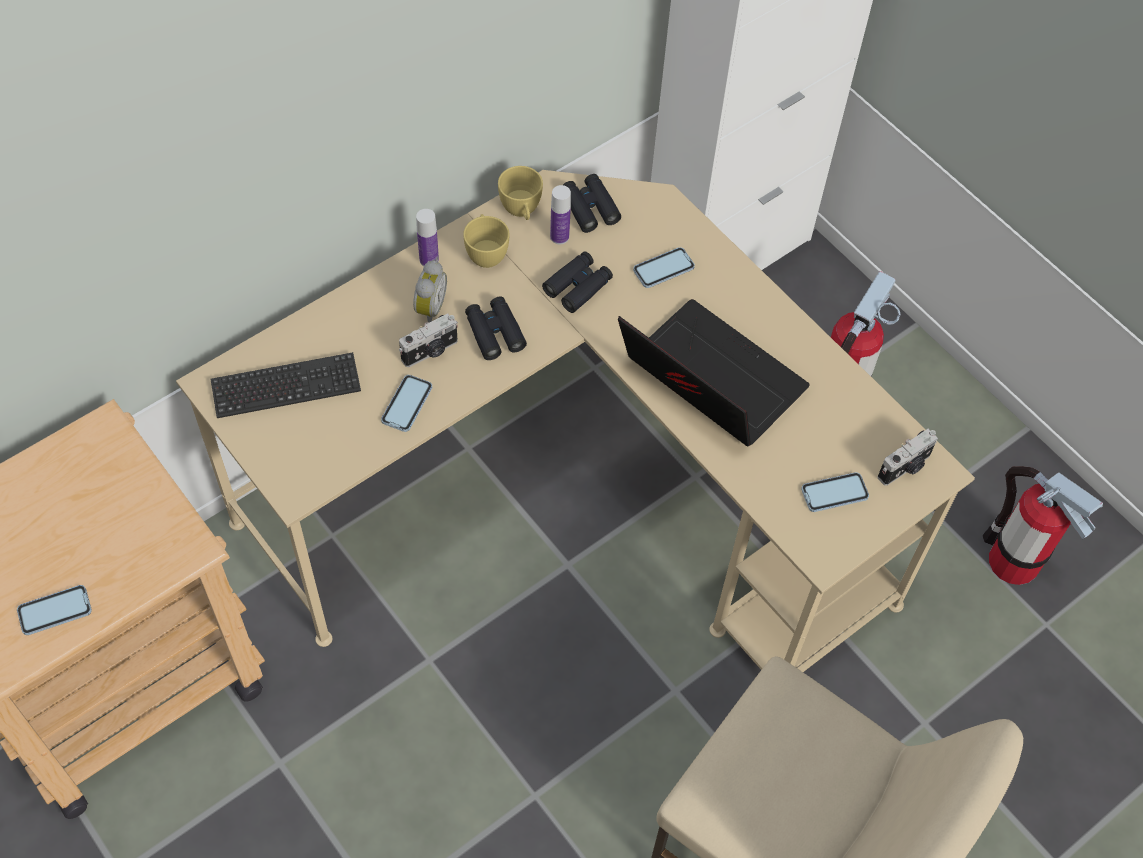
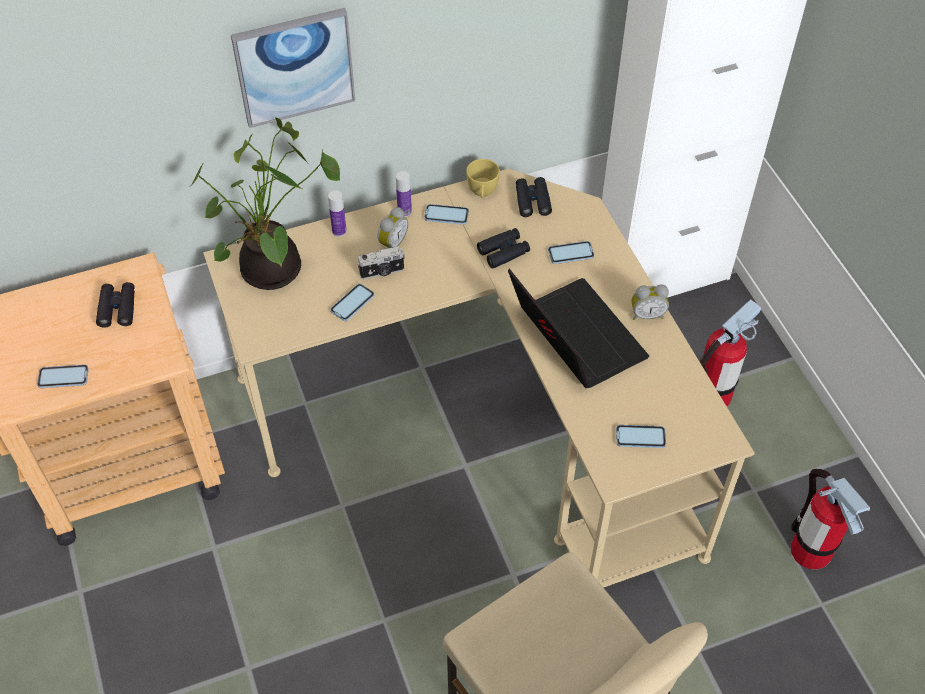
camera: 20 degrees right, 5 degrees down
keyboard [211,352,361,418] -> potted plant [191,117,340,290]
yellow cup [463,214,510,268] -> phone [424,204,469,225]
black binoculars [465,297,527,360] -> black binoculars moved to [96,282,135,328]
bottle [550,185,571,244] -> bottle moved to [328,190,347,237]
camera [877,429,938,486] -> none
none -> picture [231,8,355,128]
none -> alarm clock [632,284,669,320]

